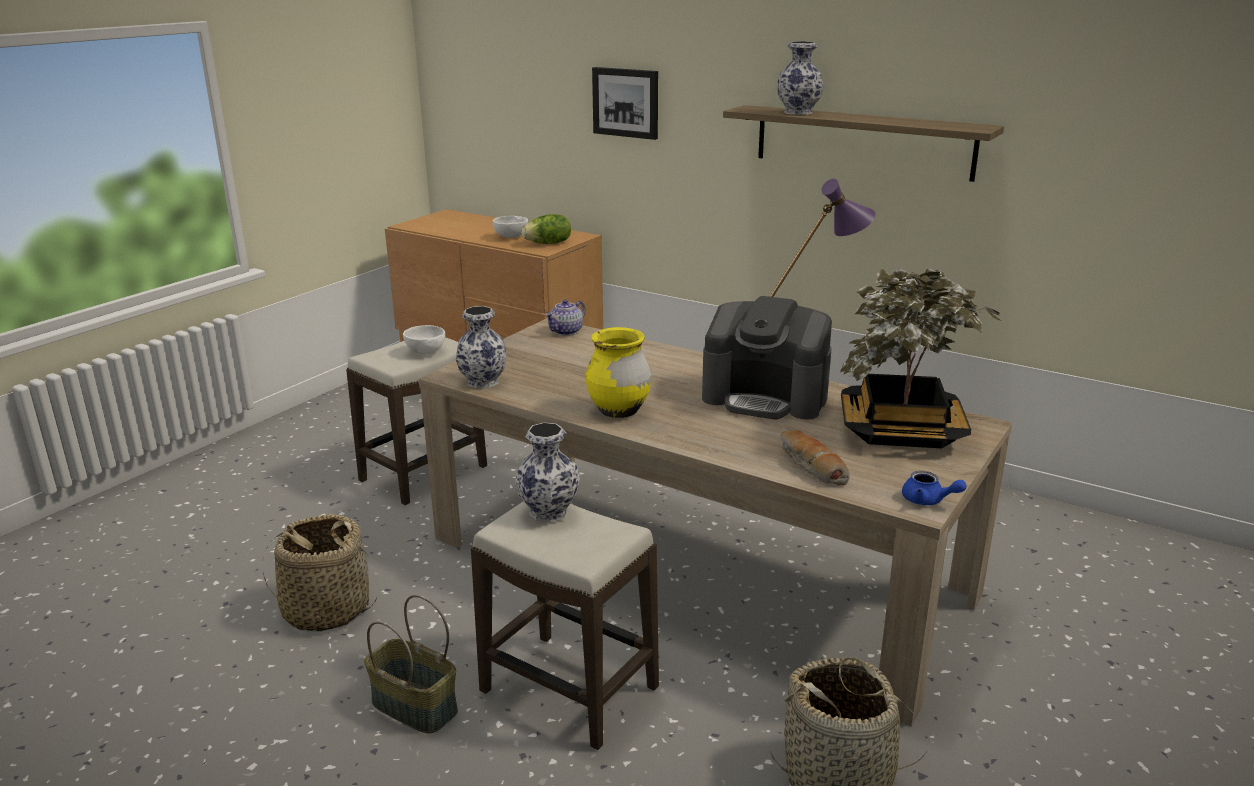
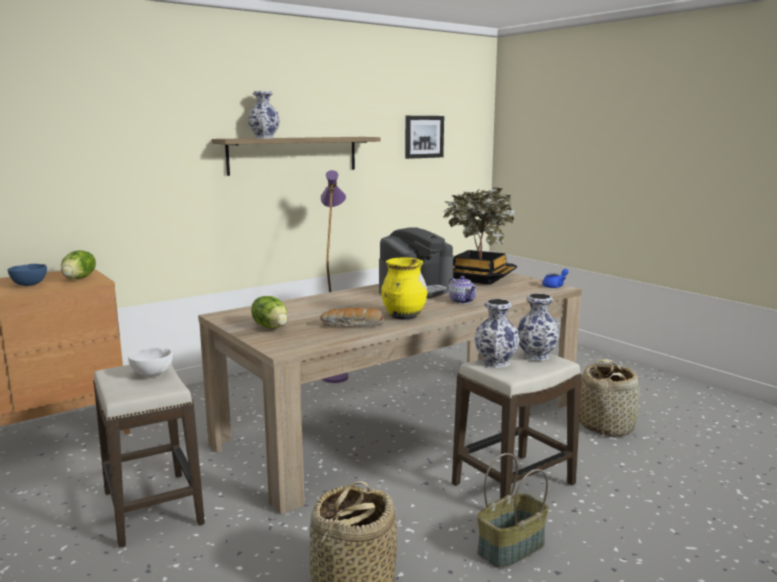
camera: 70 degrees left, 10 degrees down
vase [456,306,506,388] -> vase moved to [517,293,559,361]
white bowl [493,216,528,238] -> blue bowl [8,264,47,286]
teapot [545,300,586,336] -> teapot moved to [448,276,477,304]
picture [592,67,658,140] -> picture moved to [405,116,444,159]
bread [781,430,850,485] -> bread moved to [320,307,384,327]
none -> lettuce [251,296,288,329]

